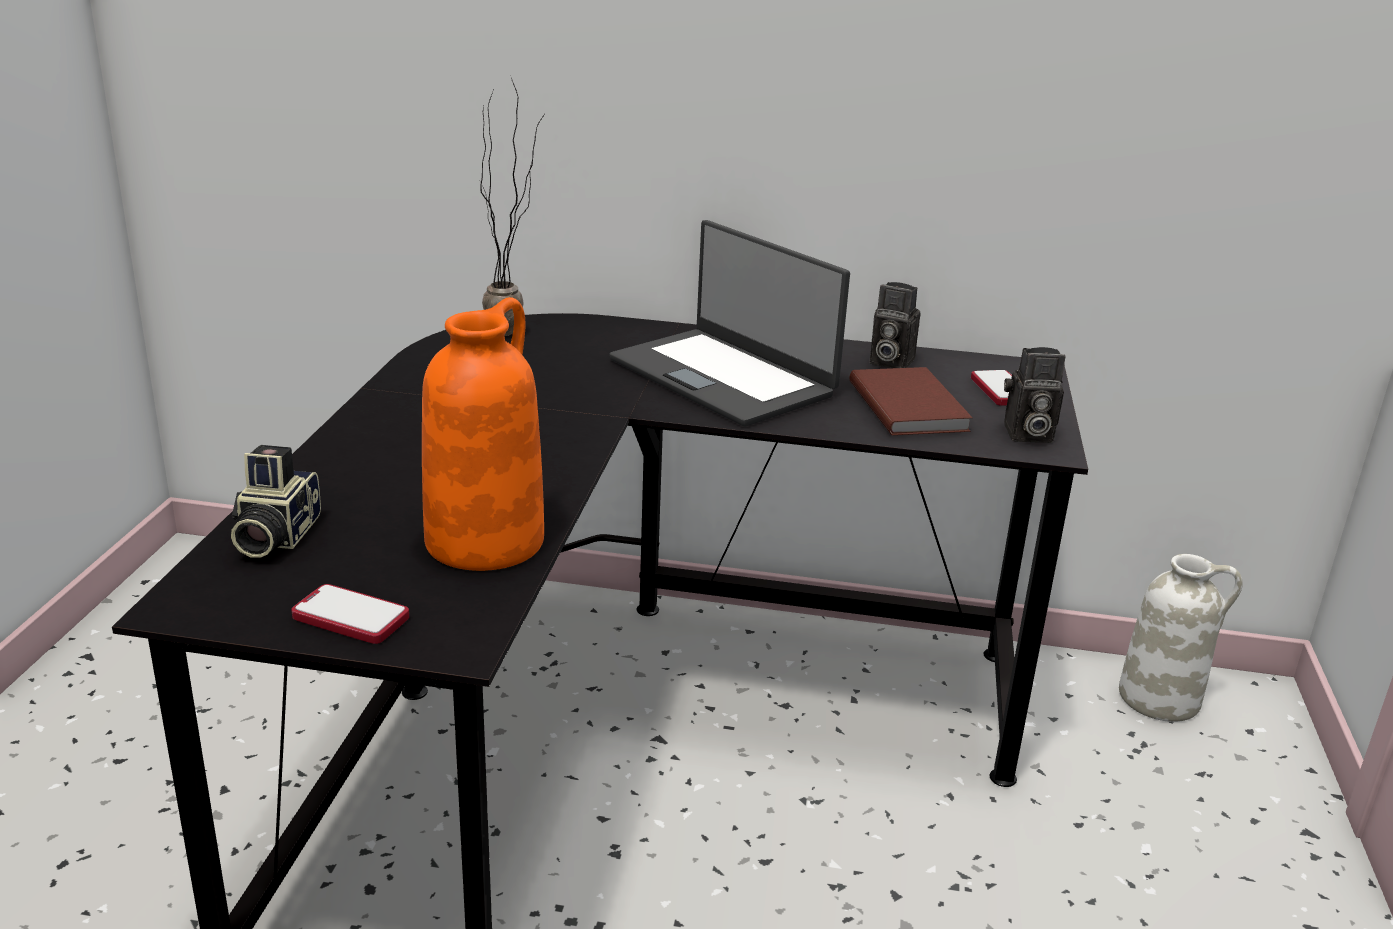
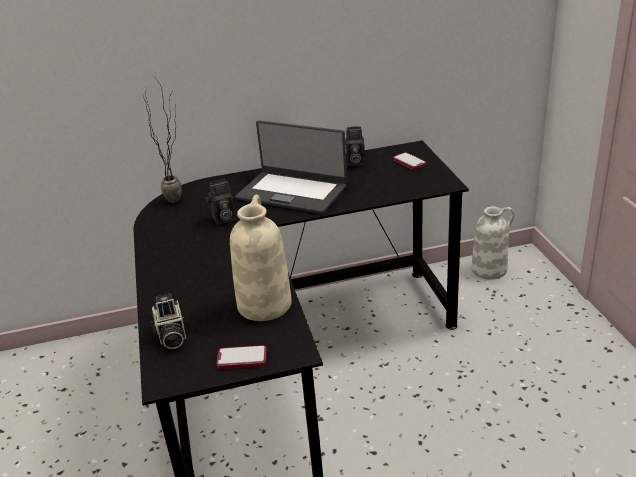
camera: 20 degrees left, 5 degrees up
orange vase [422,297,544,571] -> beige vase [230,195,292,321]
brown book [849,367,973,435] -> none
camera [1004,347,1066,443] -> camera moved to [206,179,236,225]

